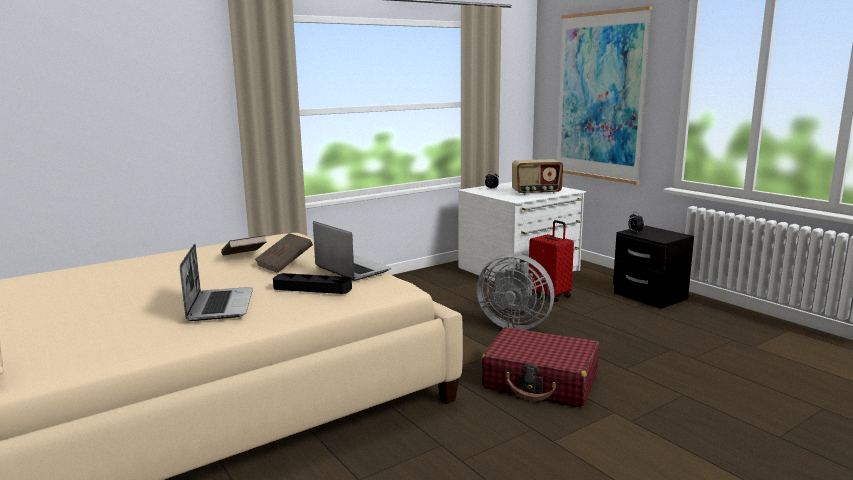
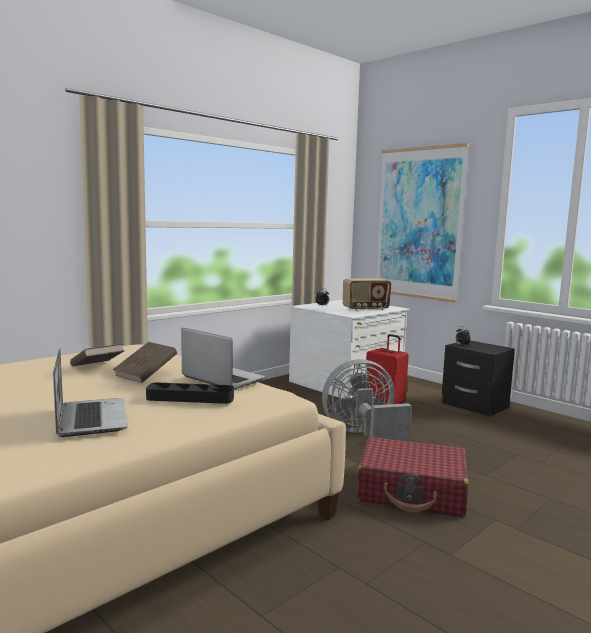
camera: 10 degrees left, 5 degrees down
grey fan [477,254,554,330] -> grey fan turned 150 degrees clockwise [322,359,412,442]

